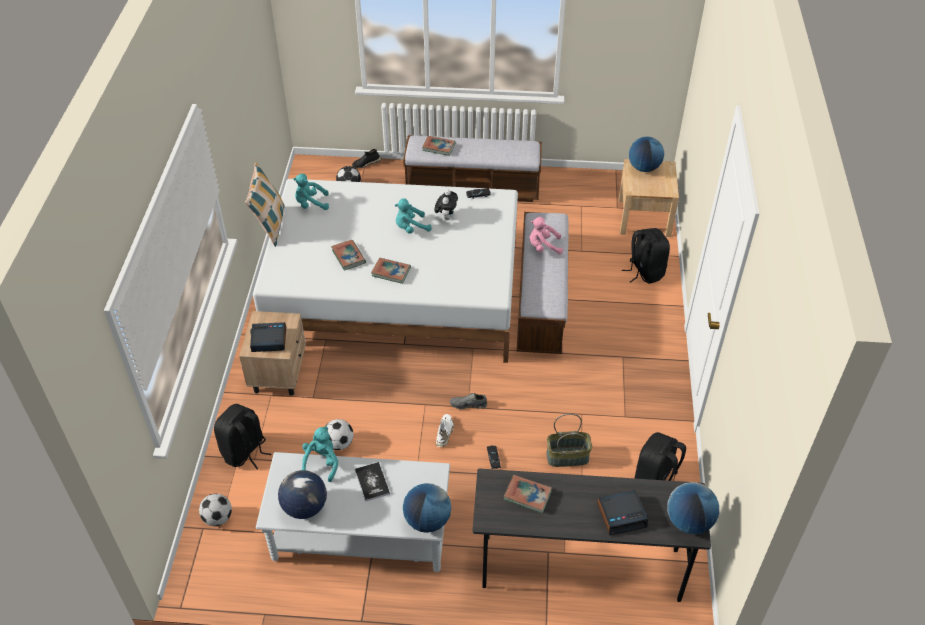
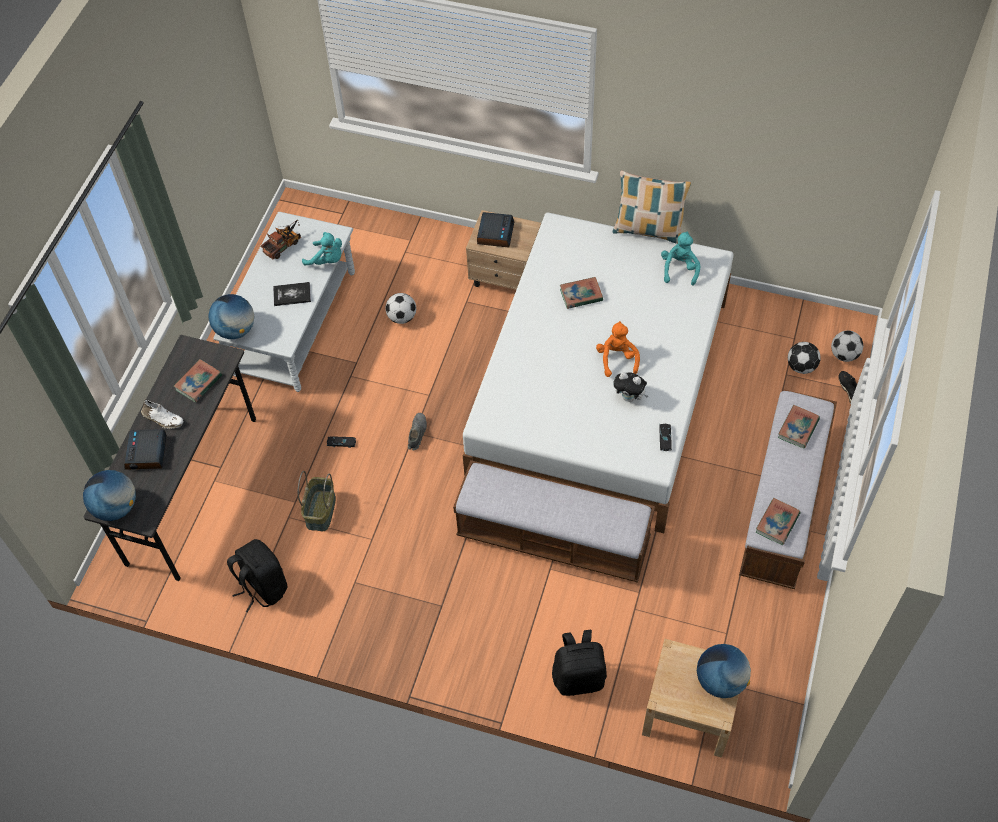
camera: 105 degrees right, 10 degrees up
football [199,494,232,526] -> football moved to [831,330,863,362]
black backpack [214,404,271,469] -> none
globe [278,470,327,519] -> toy truck [261,220,301,260]
book [371,258,411,284] -> book moved to [756,498,801,545]
turquoise plush toy [395,198,432,234] -> orange plush toy [596,321,640,377]
white shoe [436,414,454,447] -> white shoe moved to [141,400,184,429]
pink plush toy [530,217,563,255] -> none

